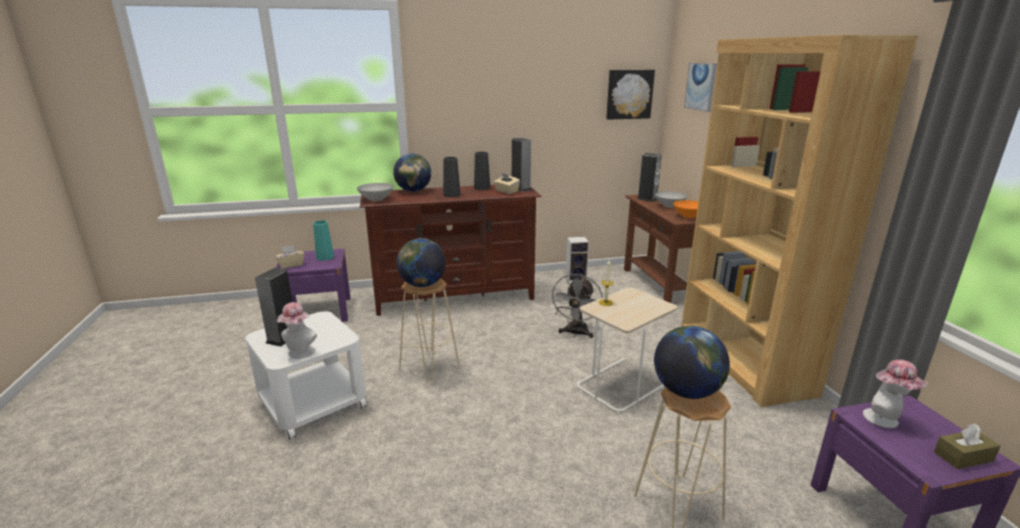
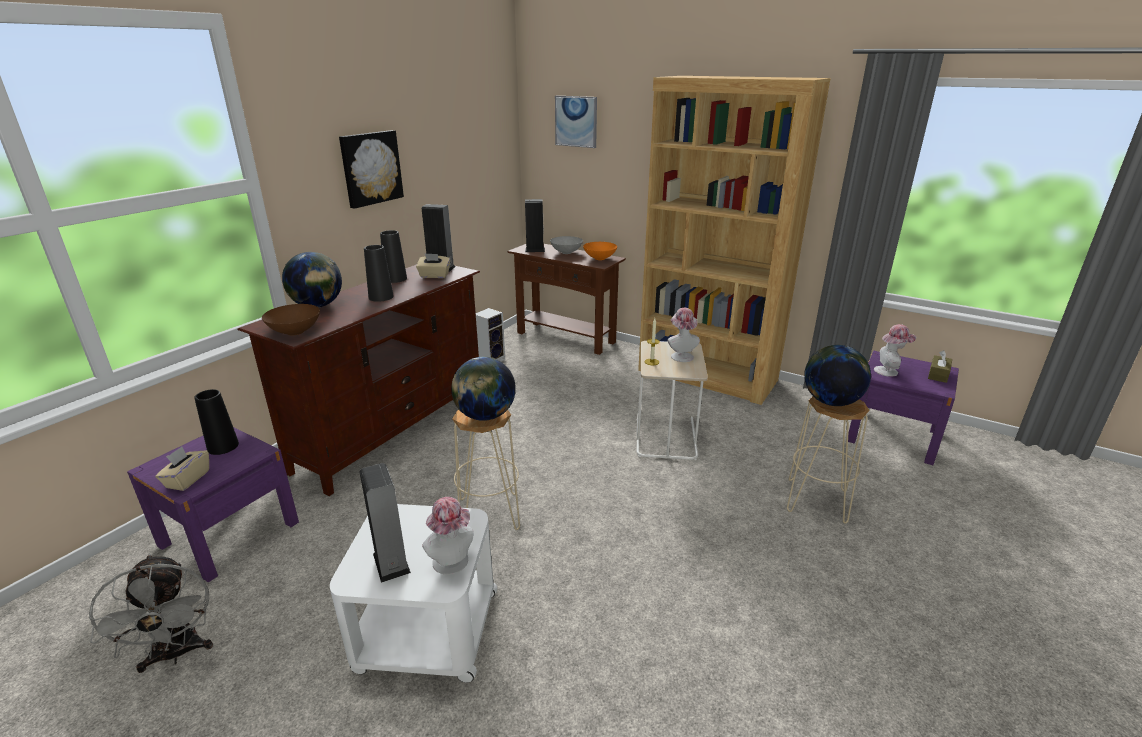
camera: 45 degrees left, 5 degrees up
turquoise vase [313,220,334,261] -> black vase [194,389,239,455]
grey bowl [357,183,393,201] -> brown bowl [262,304,320,336]
grey fan [550,274,603,338] -> grey fan moved to [89,554,213,673]
picture [606,70,655,120] -> picture moved to [339,130,404,209]
none -> hat [667,308,700,362]

